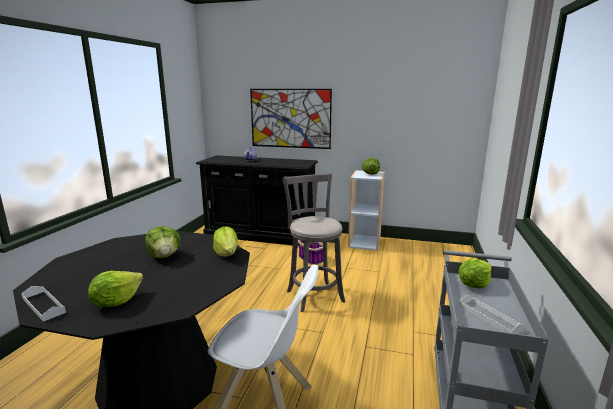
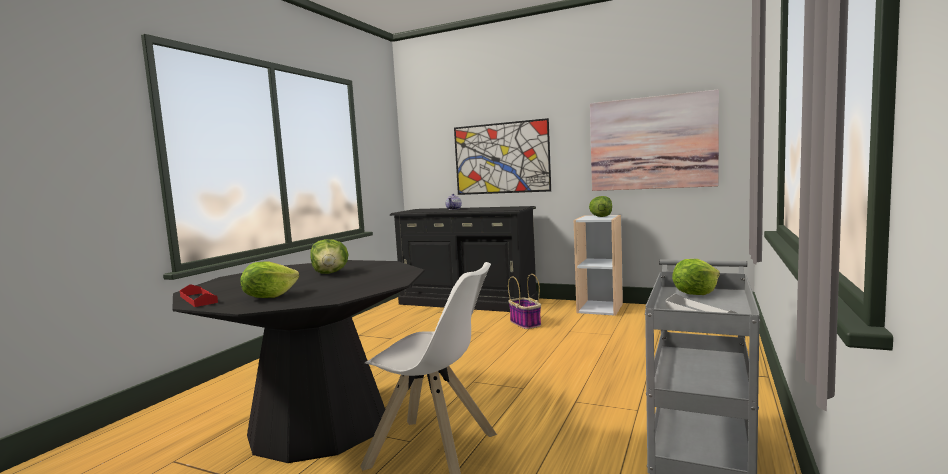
camera: 10 degrees right, 10 degrees down
white tray [21,286,66,322] -> red tray [180,284,218,307]
lettuce [213,227,238,257] -> none
grey stool [283,173,346,312] -> none
none -> picture [590,89,719,191]

